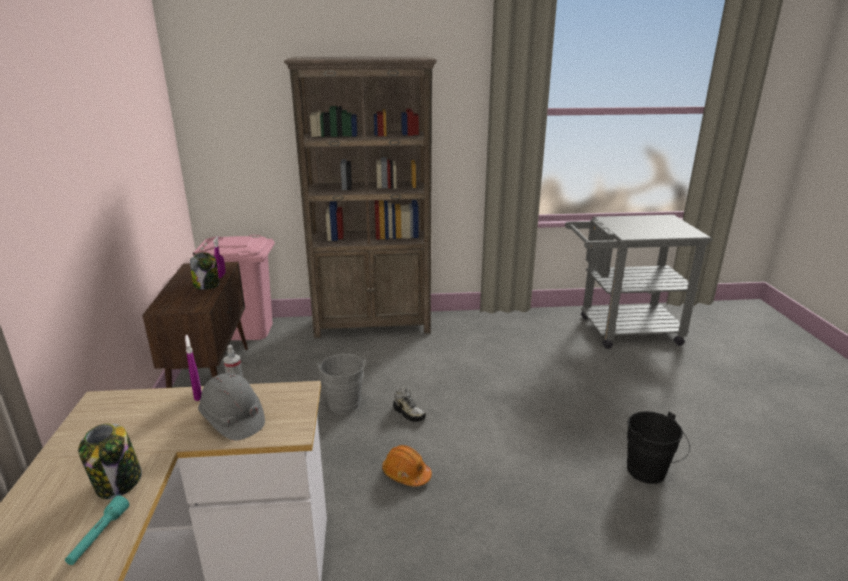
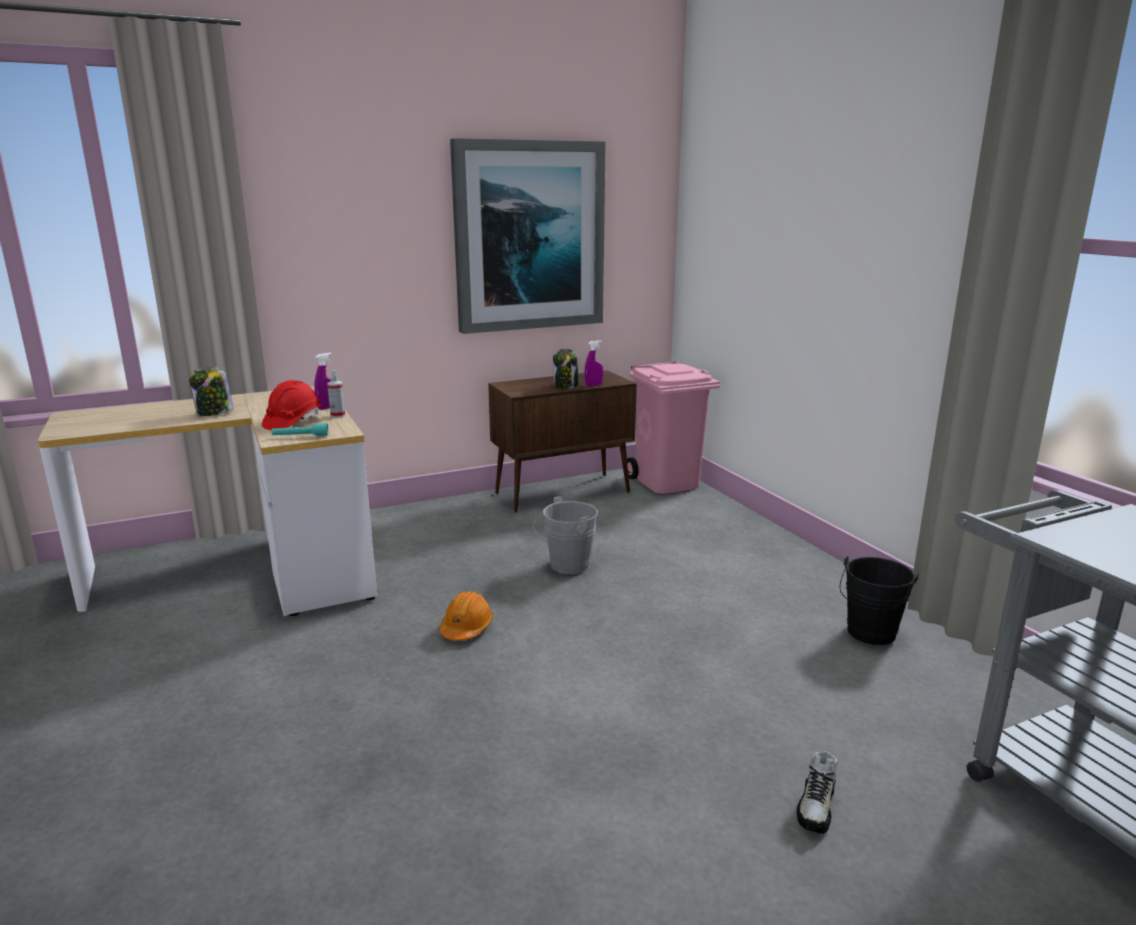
camera: 70 degrees right, 5 degrees down
turquoise flashlight [65,496,129,565] -> turquoise flashlight moved to [272,423,328,436]
grey hard hat [198,373,265,441] -> red hard hat [262,380,321,430]
brown bookcase [284,56,437,338] -> none
shoe [393,387,426,422] -> shoe moved to [797,751,838,834]
black bucket [627,411,690,484] -> black bucket moved to [840,556,919,645]
none -> picture [450,138,606,334]

